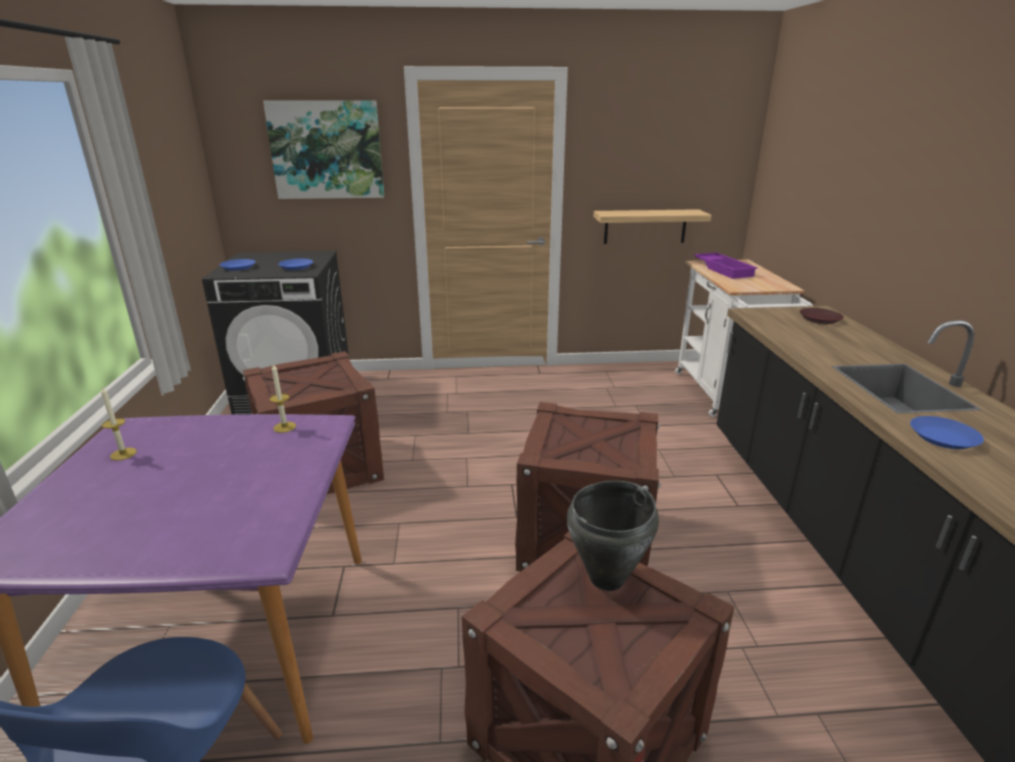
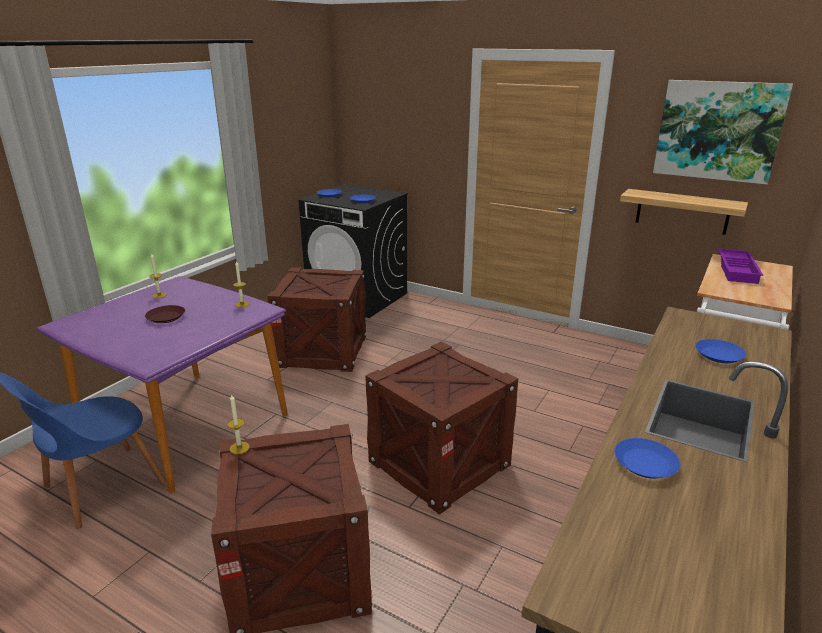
camera: 35 degrees right, 0 degrees up
picture [263,100,384,199] -> picture moved to [653,80,793,184]
black cooking pot [567,481,659,591] -> none
brown plate [800,308,844,324] -> brown plate moved to [145,305,185,323]
none -> candle [227,395,250,454]
none -> blue plate [695,339,746,363]

